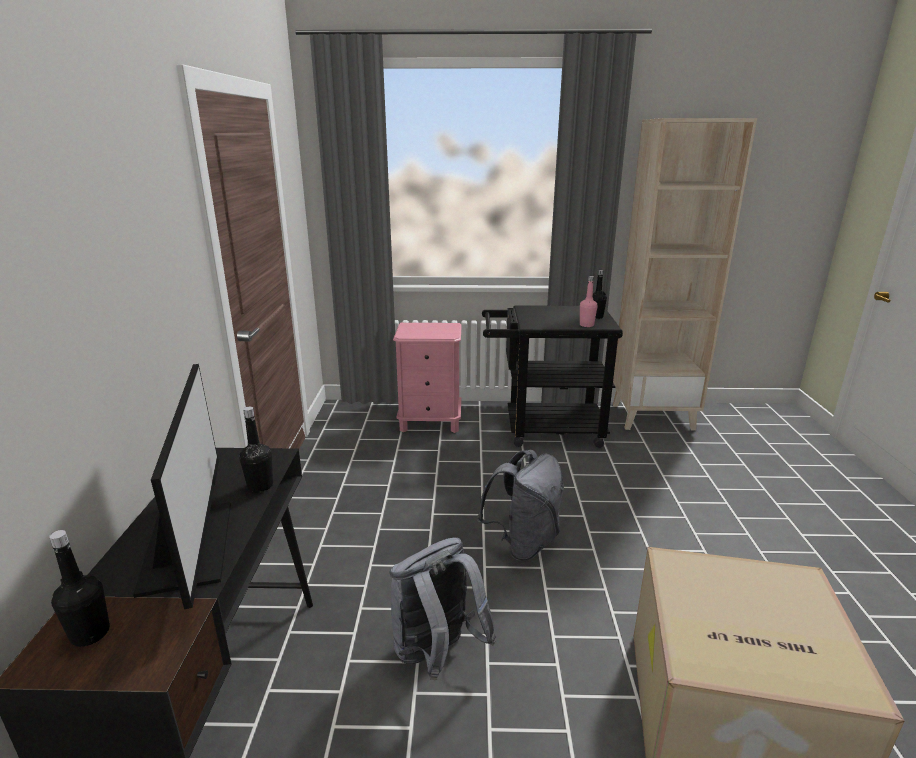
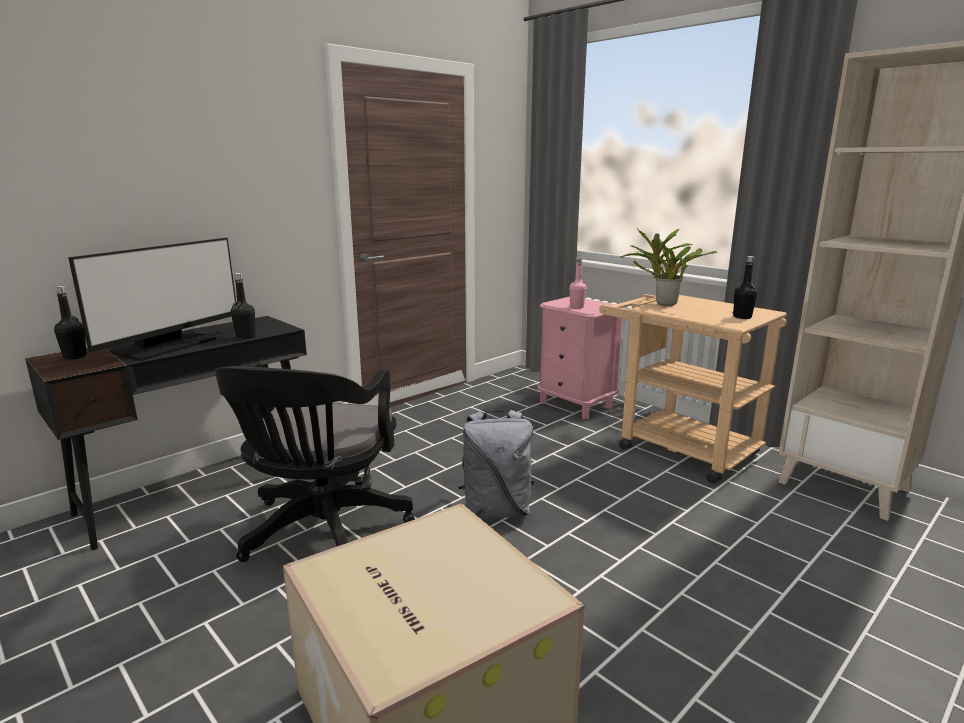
camera: 45 degrees right, 5 degrees down
grey backpack [389,537,497,680] -> black office chair [215,363,415,562]
black cart [482,305,623,448] -> beige cart [599,294,787,483]
pink bottle [580,276,598,327] -> pink bottle moved to [569,258,586,309]
none -> potted plant [620,228,717,306]

